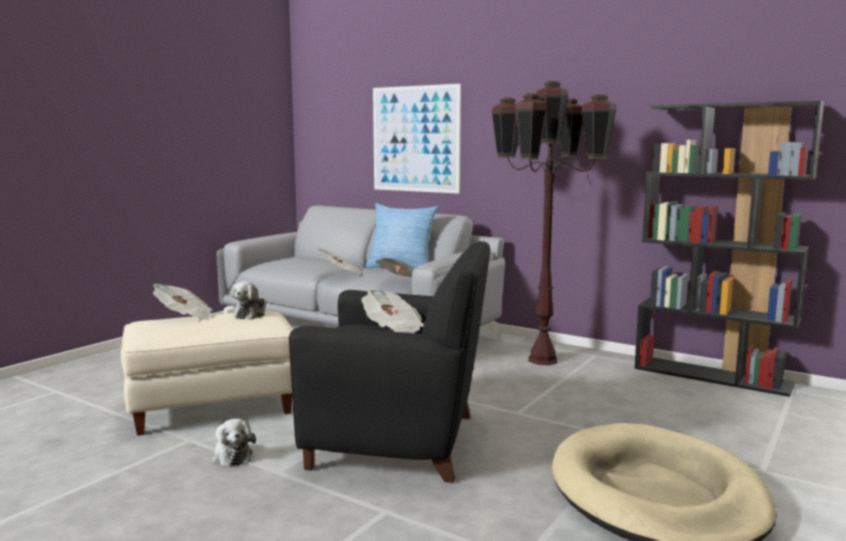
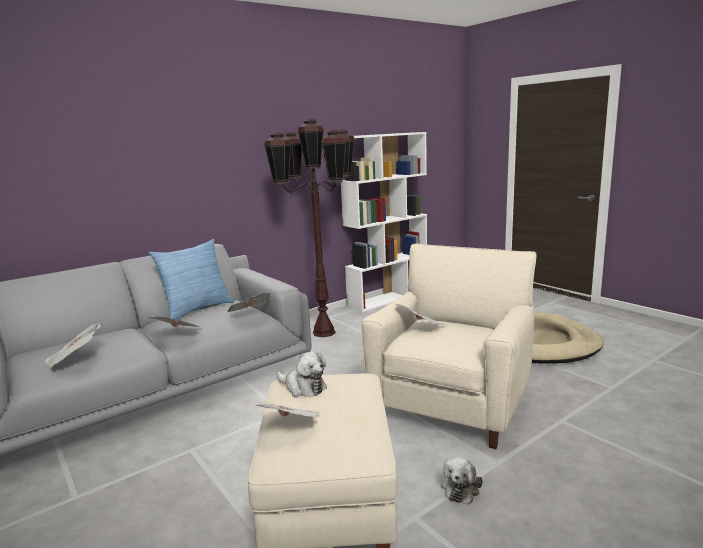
camera: 70 degrees left, 5 degrees up
plush toy [212,419,256,467] -> plush toy turned 120 degrees clockwise [441,457,482,505]
black armchair [289,241,490,483] -> beige armchair [361,243,537,449]
picture [373,84,461,194] -> none
black bookcase [634,101,824,397] -> white bookcase [341,132,427,312]
none -> newspaper [45,323,100,368]

